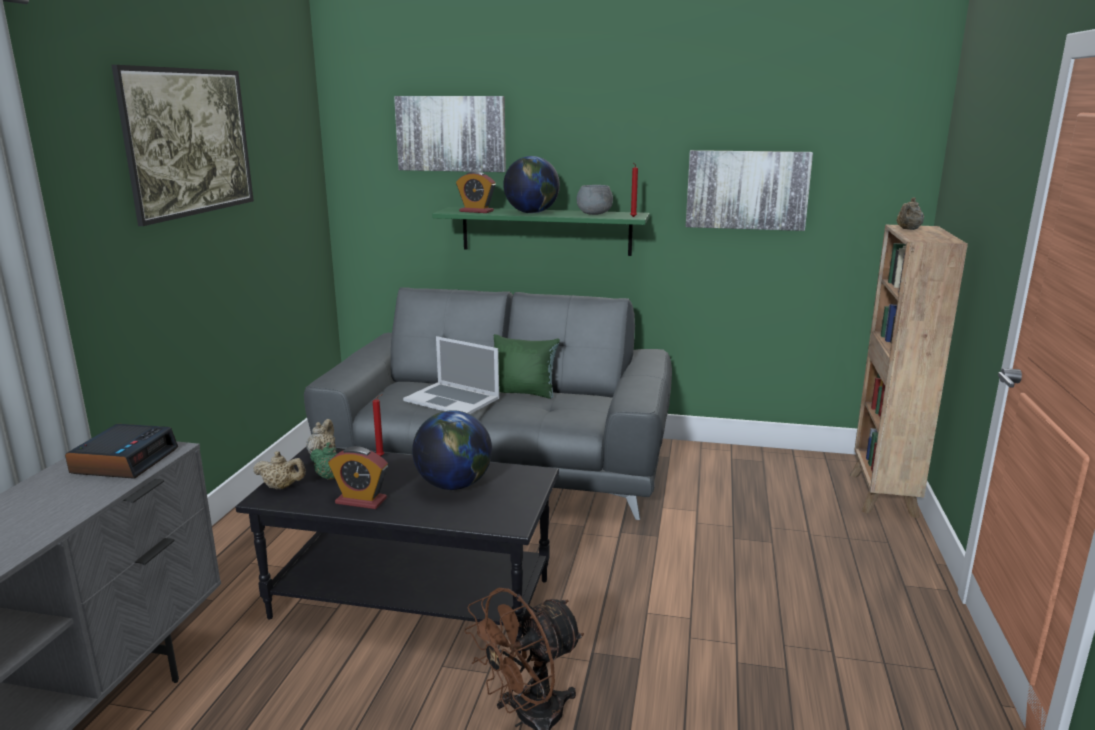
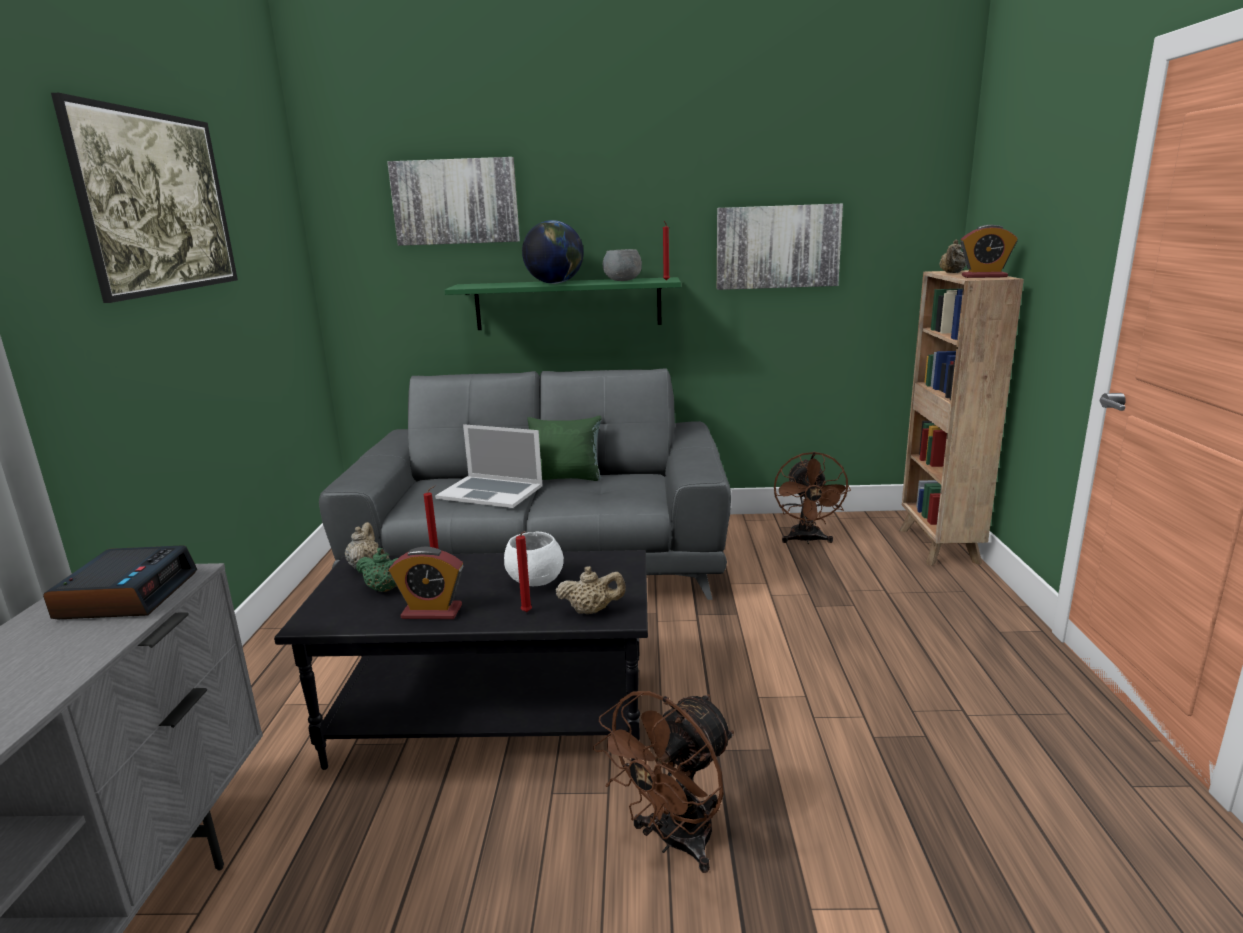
camera: 10 degrees left, 0 degrees up
beige teapot [253,451,306,489] -> beige teapot moved to [556,566,626,614]
globe [412,410,492,490] -> white bowl [504,532,564,586]
alarm clock [456,171,496,213] -> alarm clock moved to [960,225,1018,278]
none -> red candle [516,531,532,612]
none -> brown fan [774,452,851,544]

